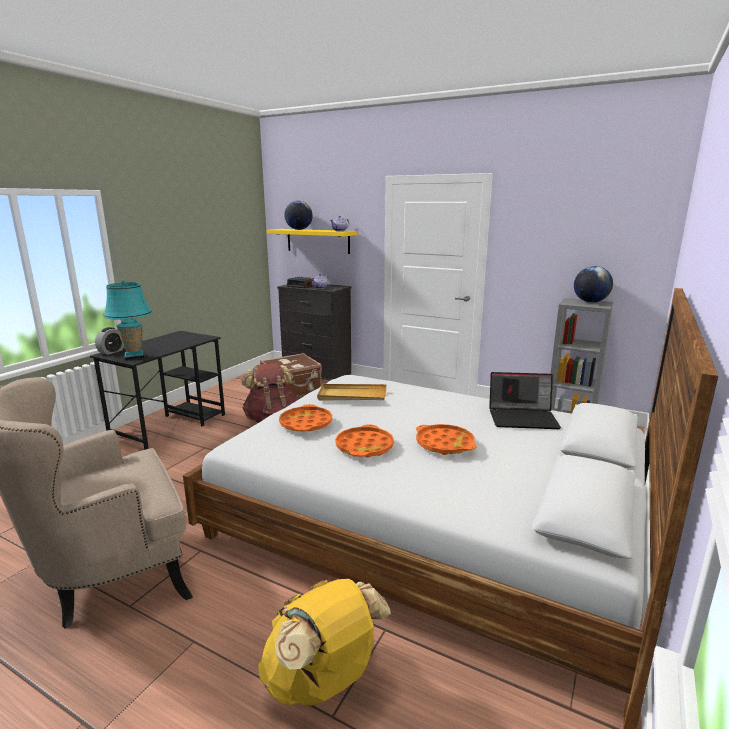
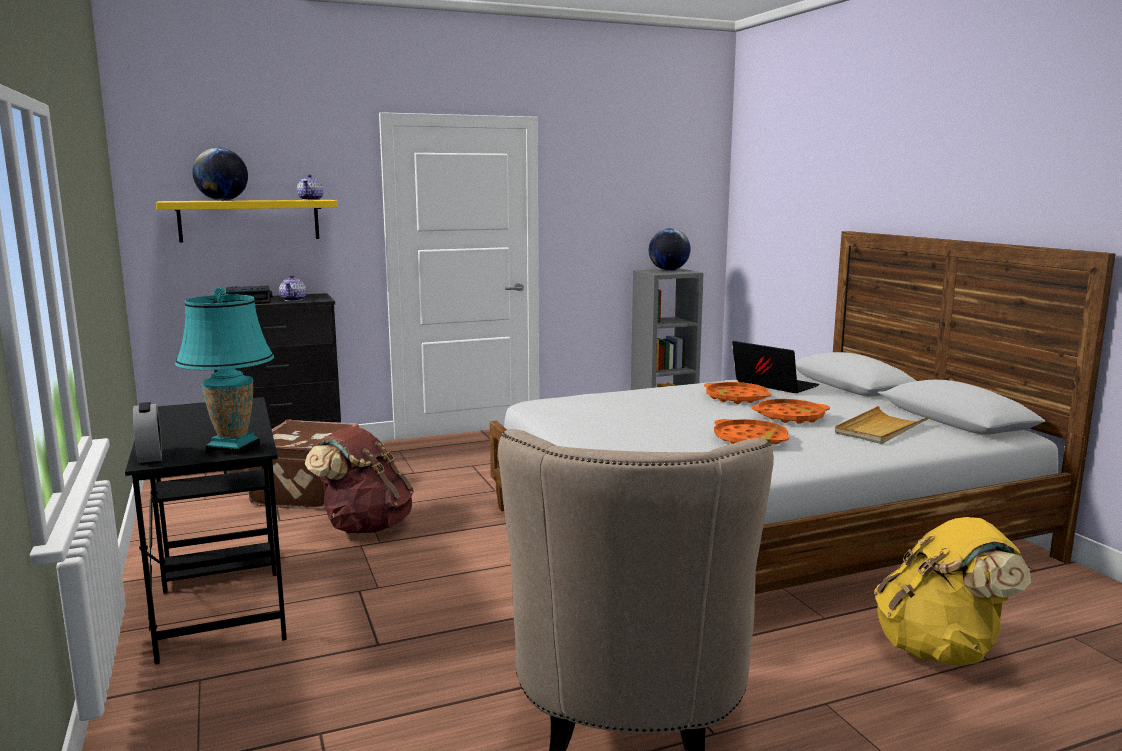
camera: 50 degrees left, 5 degrees down
orange tray [279,404,332,432] -> orange tray moved to [704,382,772,404]
beige tray [317,384,387,400] -> beige tray moved to [835,406,930,444]
laptop [489,372,561,429] -> laptop turned 90 degrees counterclockwise [732,341,819,393]

